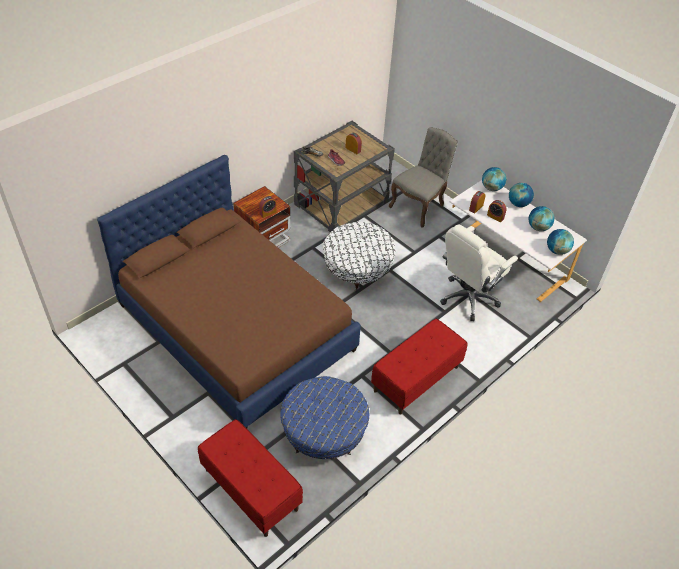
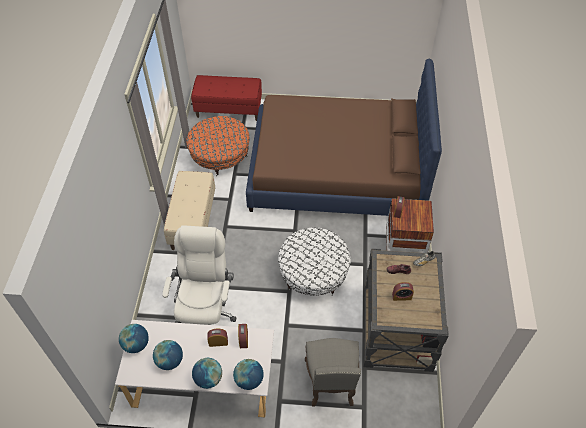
camera: 140 degrees right, 5 degrees up
blue ottoman [280,376,369,459] -> orange ottoman [186,116,250,176]
red bench [371,318,467,414] -> beige bench [164,171,215,250]

